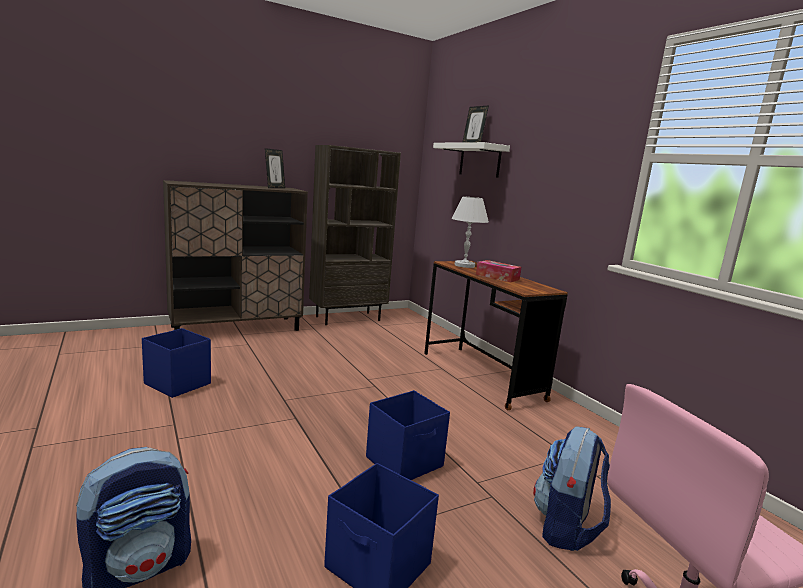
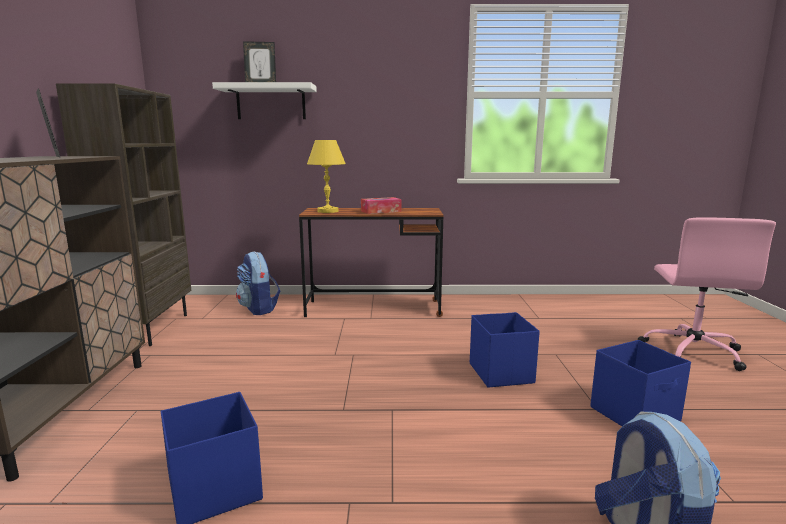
camera: 60 degrees left, 0 degrees up
white table lamp [452,196,489,268] -> yellow table lamp [307,140,346,213]
backpack [533,426,611,551] -> backpack moved to [236,251,280,315]

